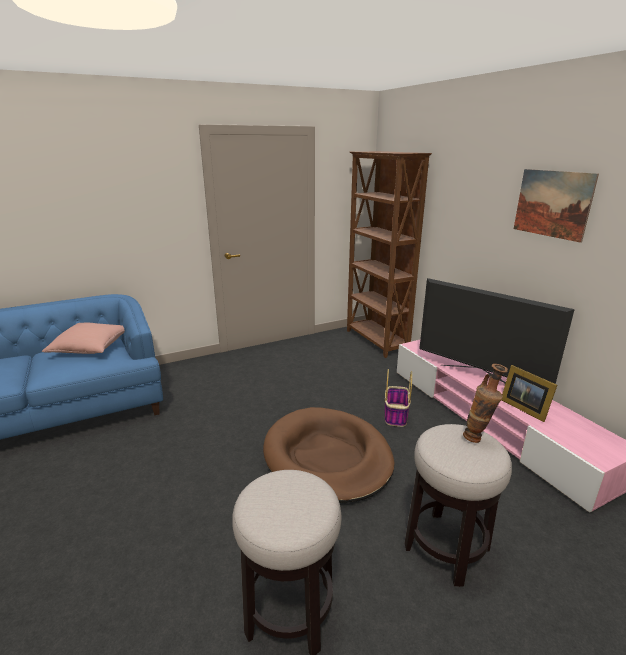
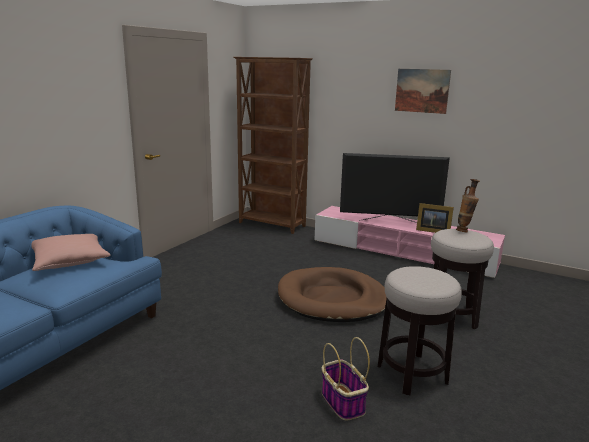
camera: 35 degrees left, 5 degrees down
basket [385,369,412,427] -> basket moved to [322,337,370,420]

